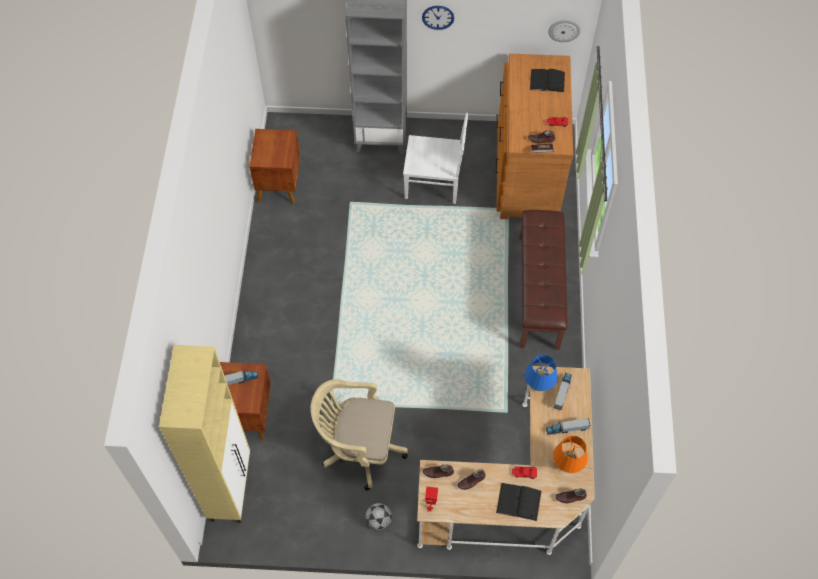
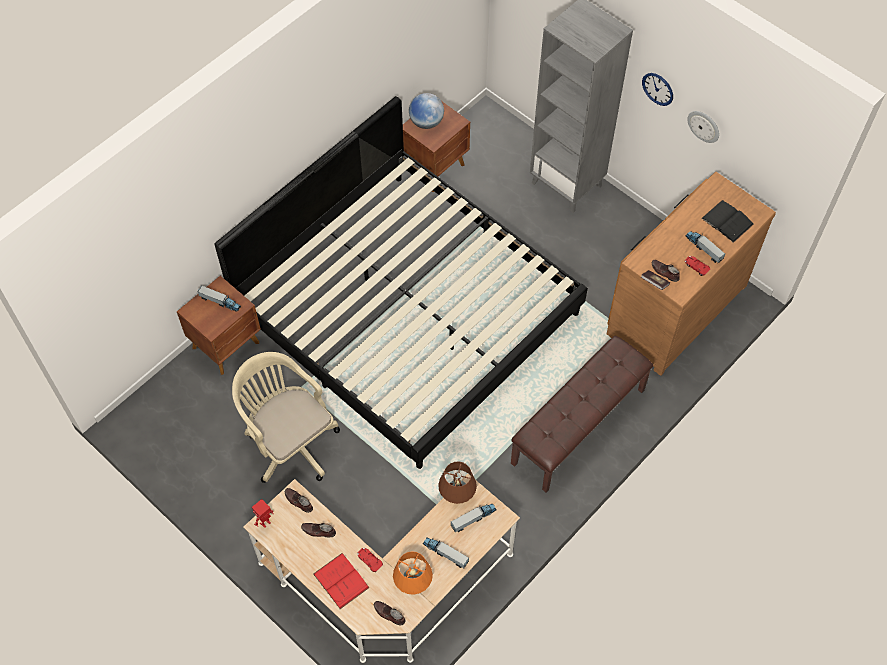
camera: 40 degrees right, 0 degrees up
beige cabinet [159,345,250,523] -> none
football [366,503,392,530] -> none
white chair [403,113,468,204] -> none
black book [496,483,541,521] -> red book [313,553,370,609]
blue table lamp [525,354,558,391] -> brown table lamp [438,461,477,504]
wall clock [548,20,581,42] -> wall clock moved to [687,111,719,143]
none -> bed [214,96,588,469]
none -> globe [409,93,444,129]
none -> toy truck [685,232,725,263]

